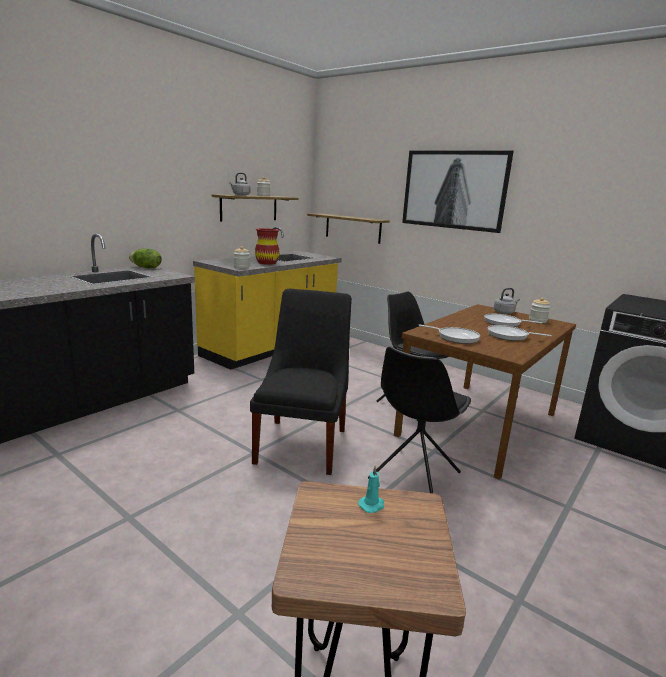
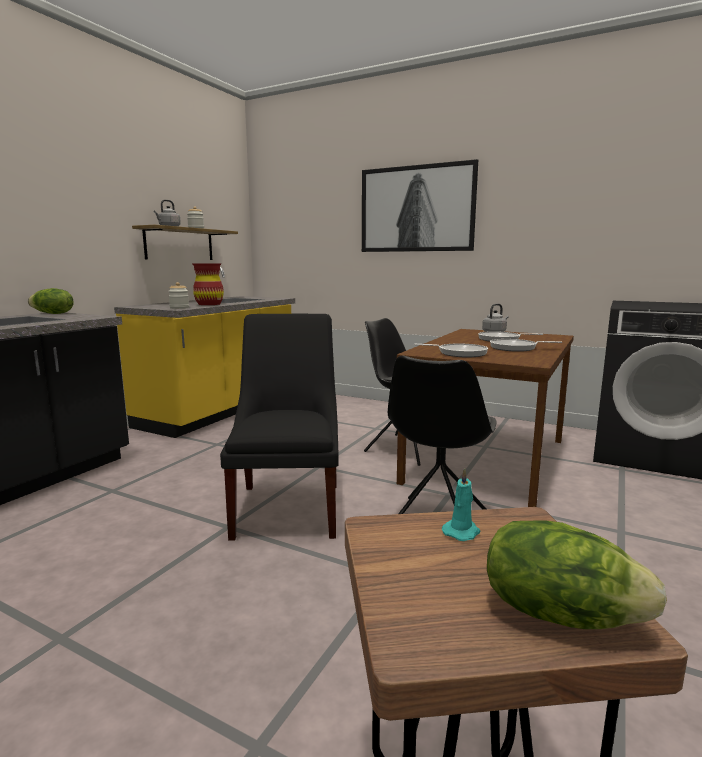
camera: 10 degrees left, 5 degrees down
shelf [307,213,390,244] -> none
jar [529,298,550,323] -> none
none -> lettuce [487,520,667,629]

